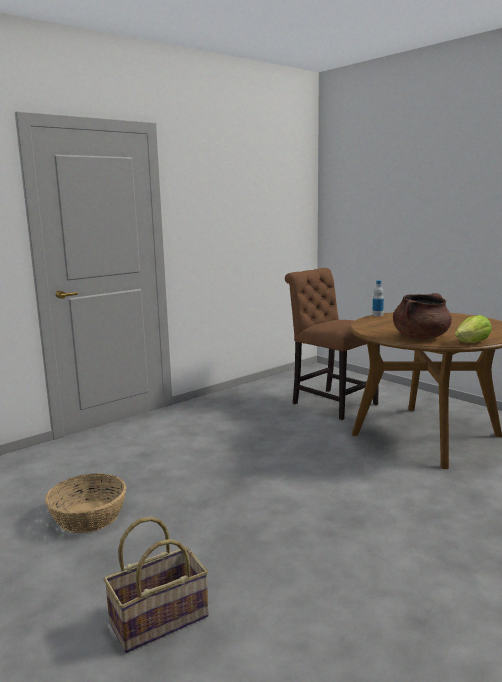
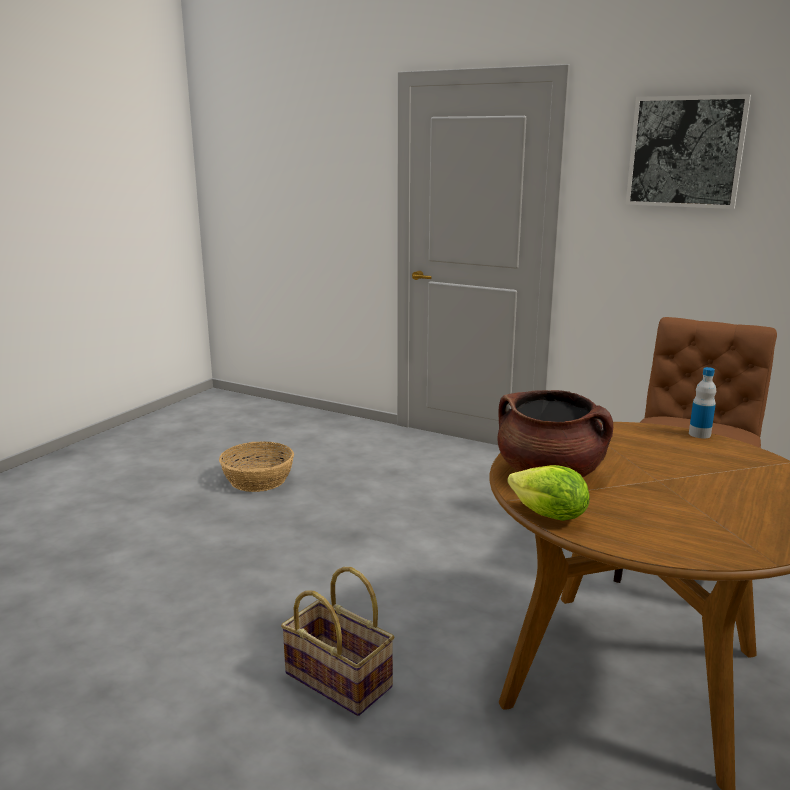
camera: 70 degrees right, 5 degrees up
basket [103,517,209,653] -> basket moved to [281,567,394,716]
none -> picture [626,94,751,209]

